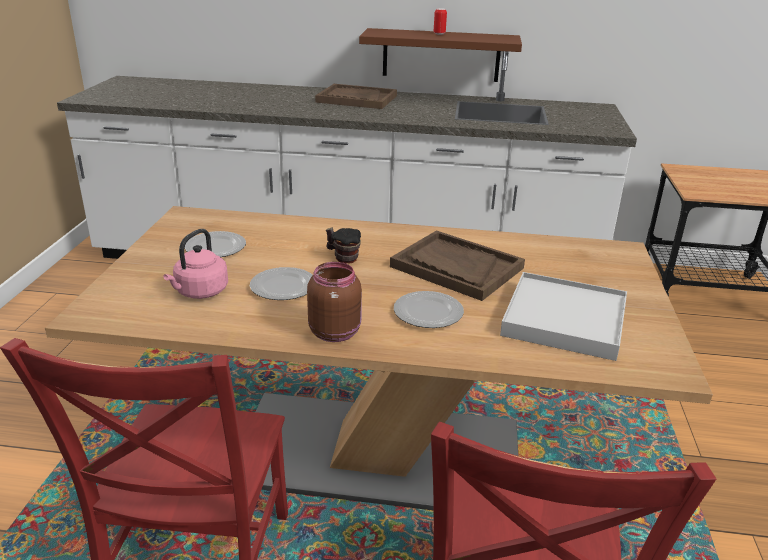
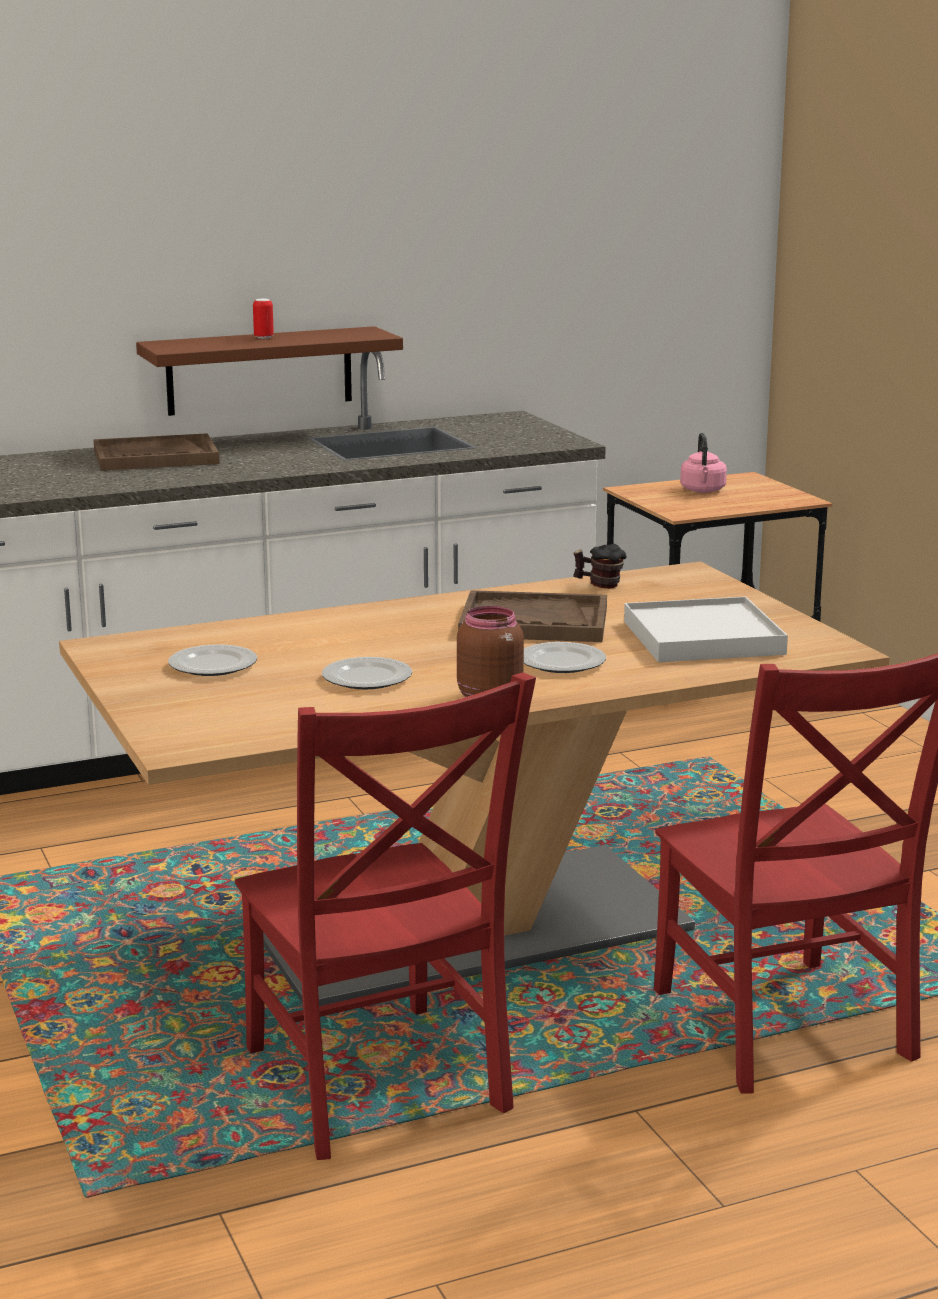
camera: 30 degrees left, 10 degrees down
pink kettle [163,229,228,299] -> pink kettle moved to [680,433,727,493]
mug [326,227,361,264] -> mug moved to [573,544,627,589]

